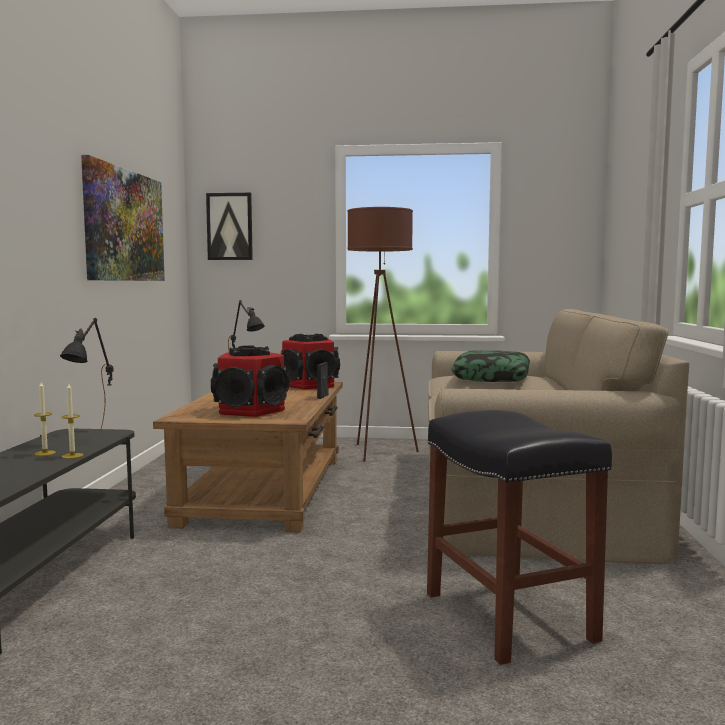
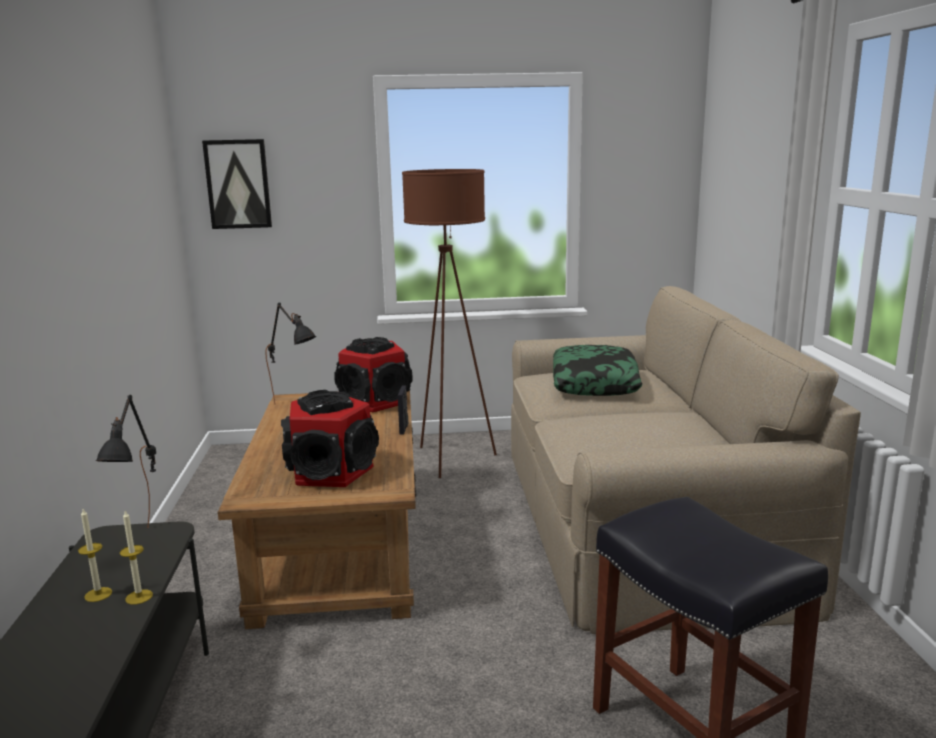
camera: 10 degrees left, 10 degrees up
picture [81,155,165,281] -> none

